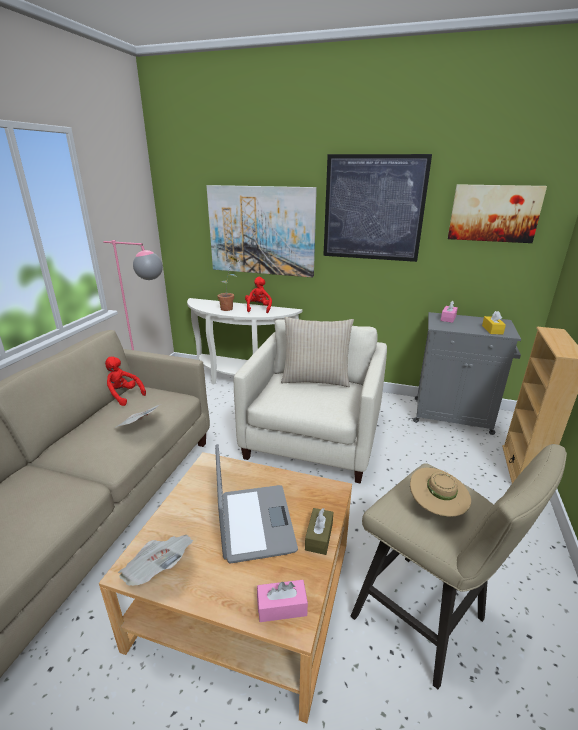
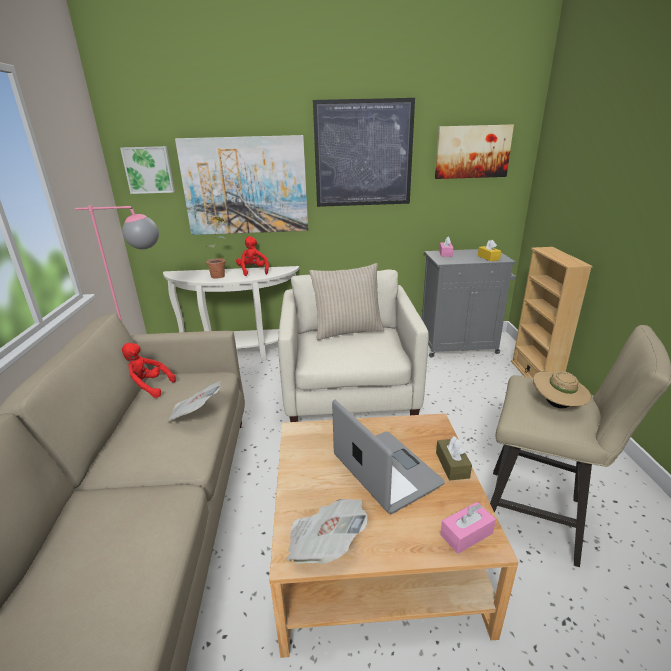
camera: 20 degrees left, 0 degrees up
none -> picture [120,146,175,194]

